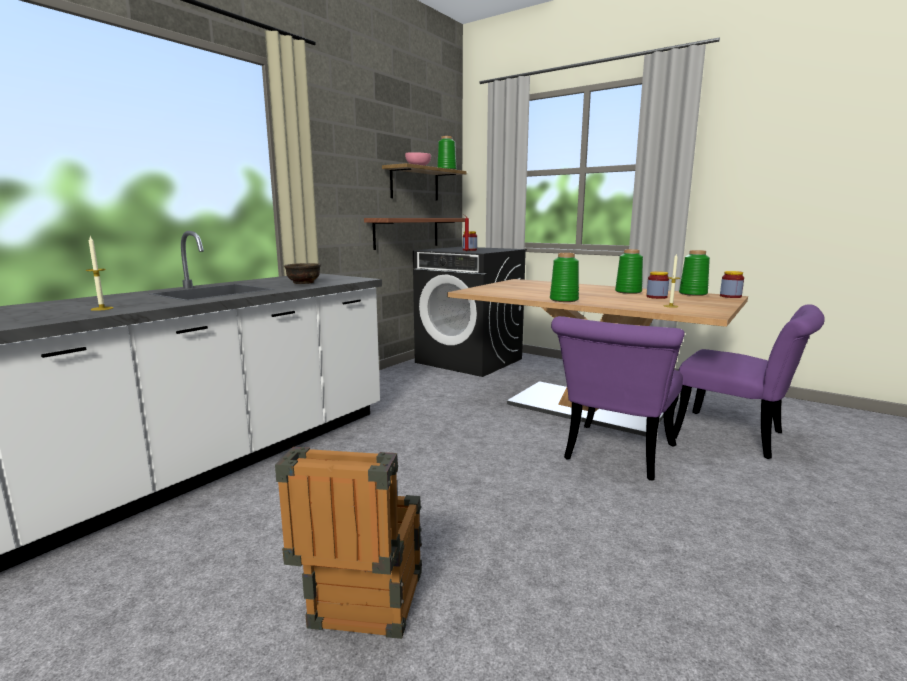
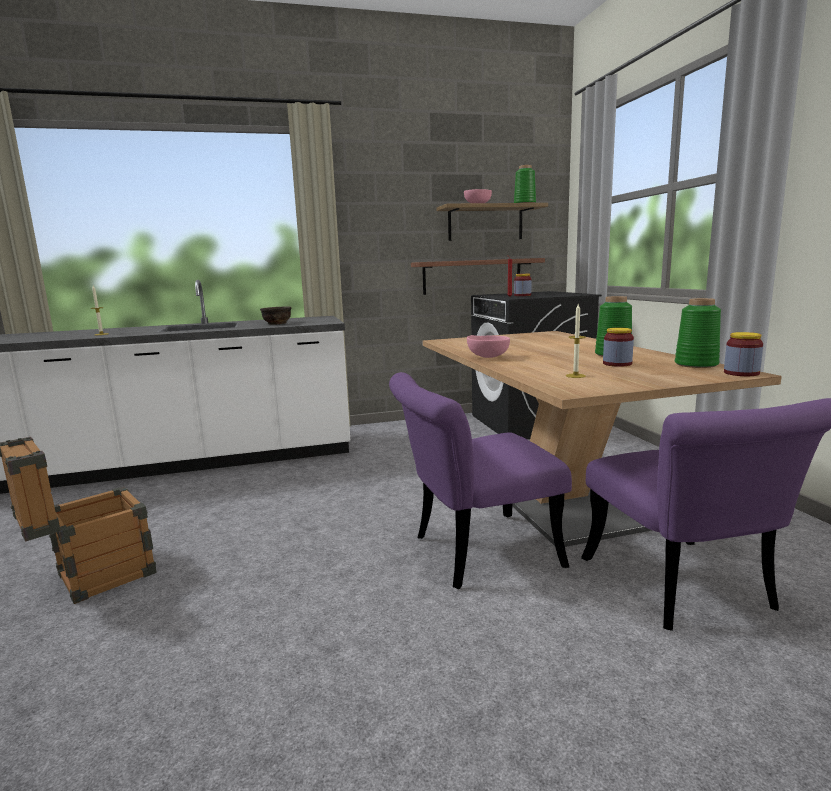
camera: 40 degrees right, 0 degrees up
green vase [550,253,579,302] -> pink bowl [467,335,510,358]

